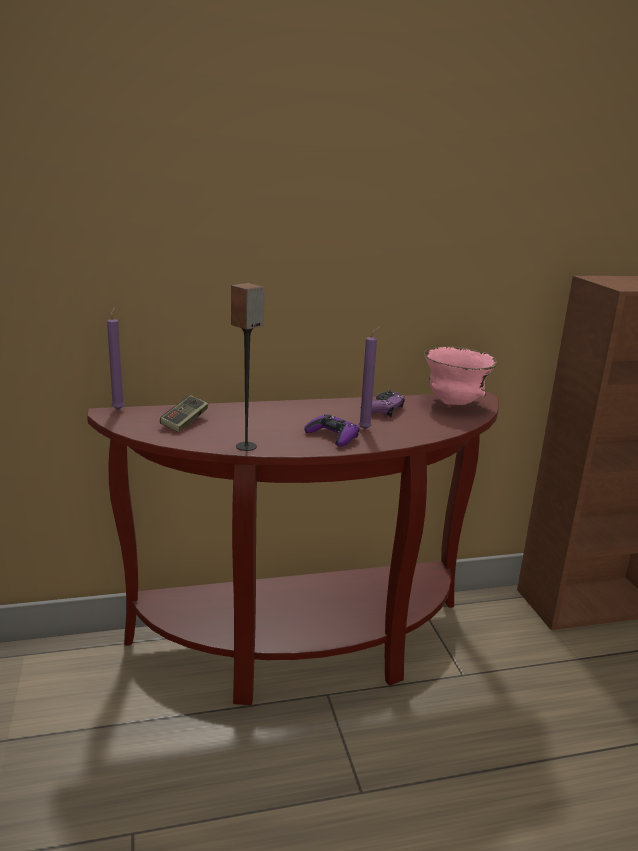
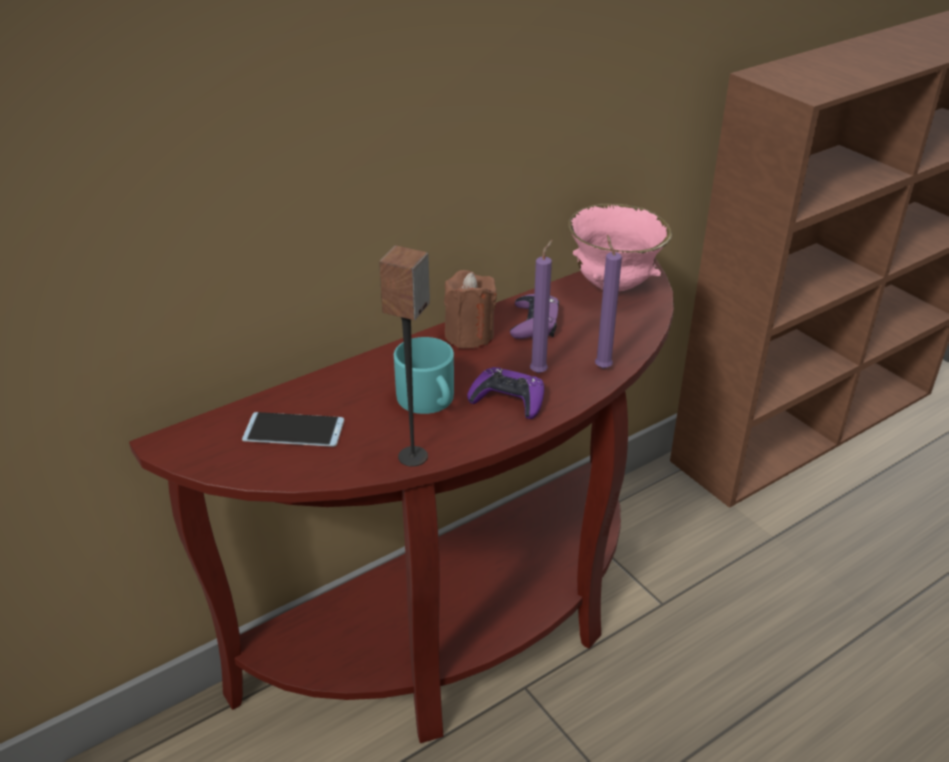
camera: 20 degrees left, 15 degrees up
purple candle [107,308,124,410] -> purple candle moved to [595,235,622,369]
game controller [160,395,208,432] -> phone [242,412,344,447]
none -> turquoise mug [394,337,454,414]
none -> brown candle [444,270,497,349]

